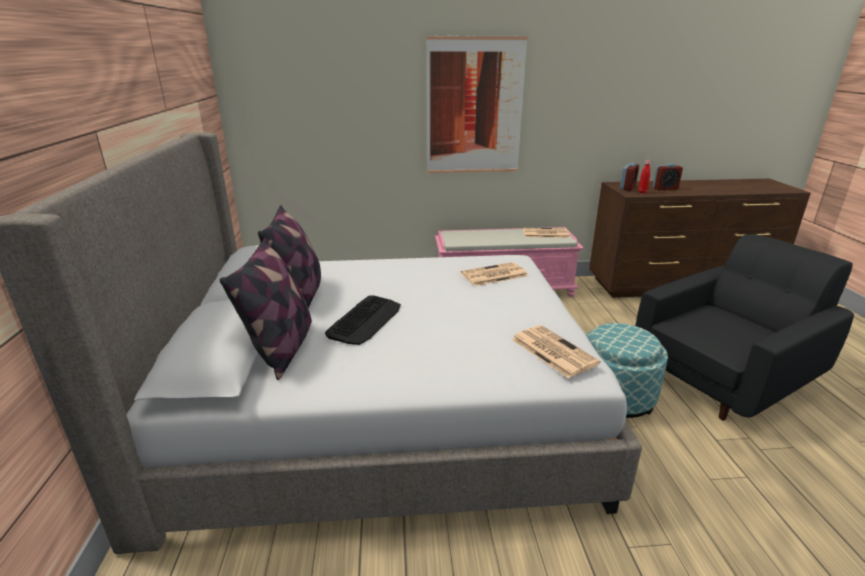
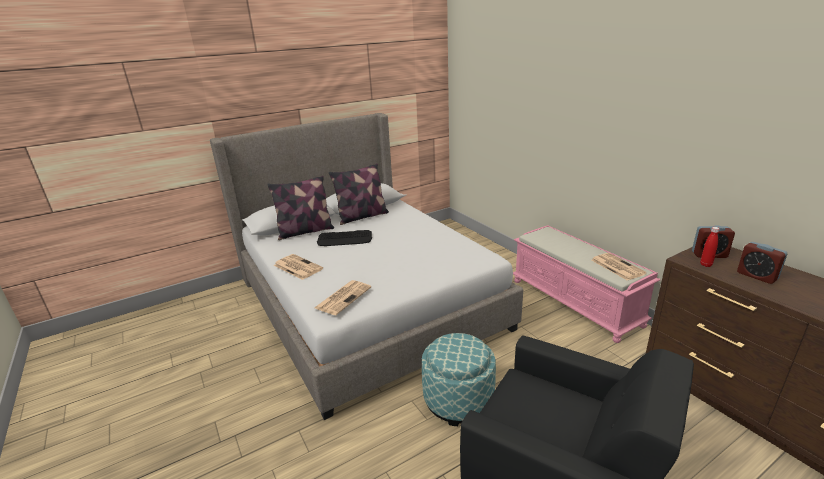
camera: 65 degrees right, 0 degrees up
picture [426,35,528,173] -> none
newspaper [461,262,528,286] -> newspaper moved to [274,254,323,280]

